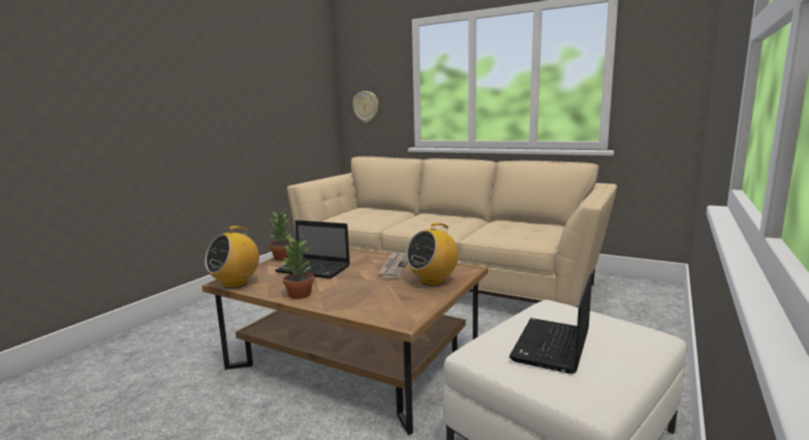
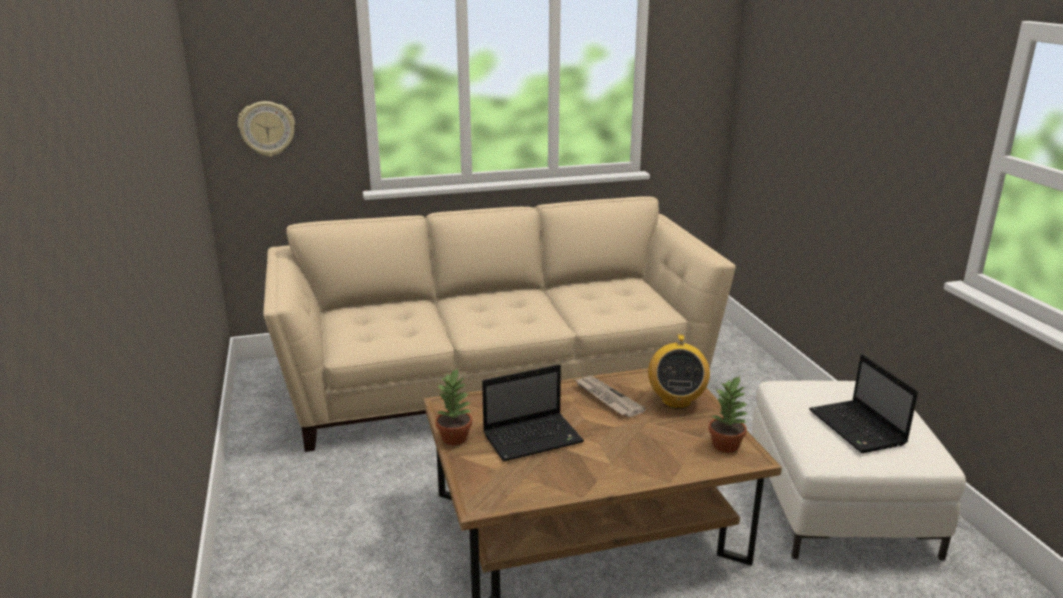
camera: 45 degrees left, 10 degrees up
radio [205,226,259,288] -> none
potted plant [281,235,314,299] -> potted plant moved to [709,376,748,453]

